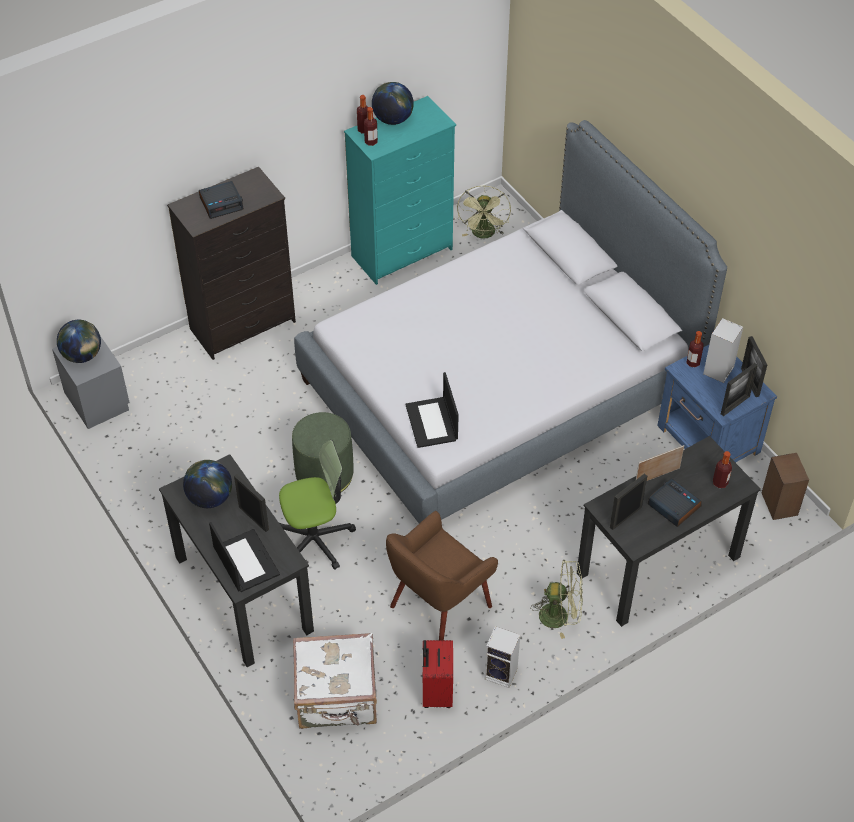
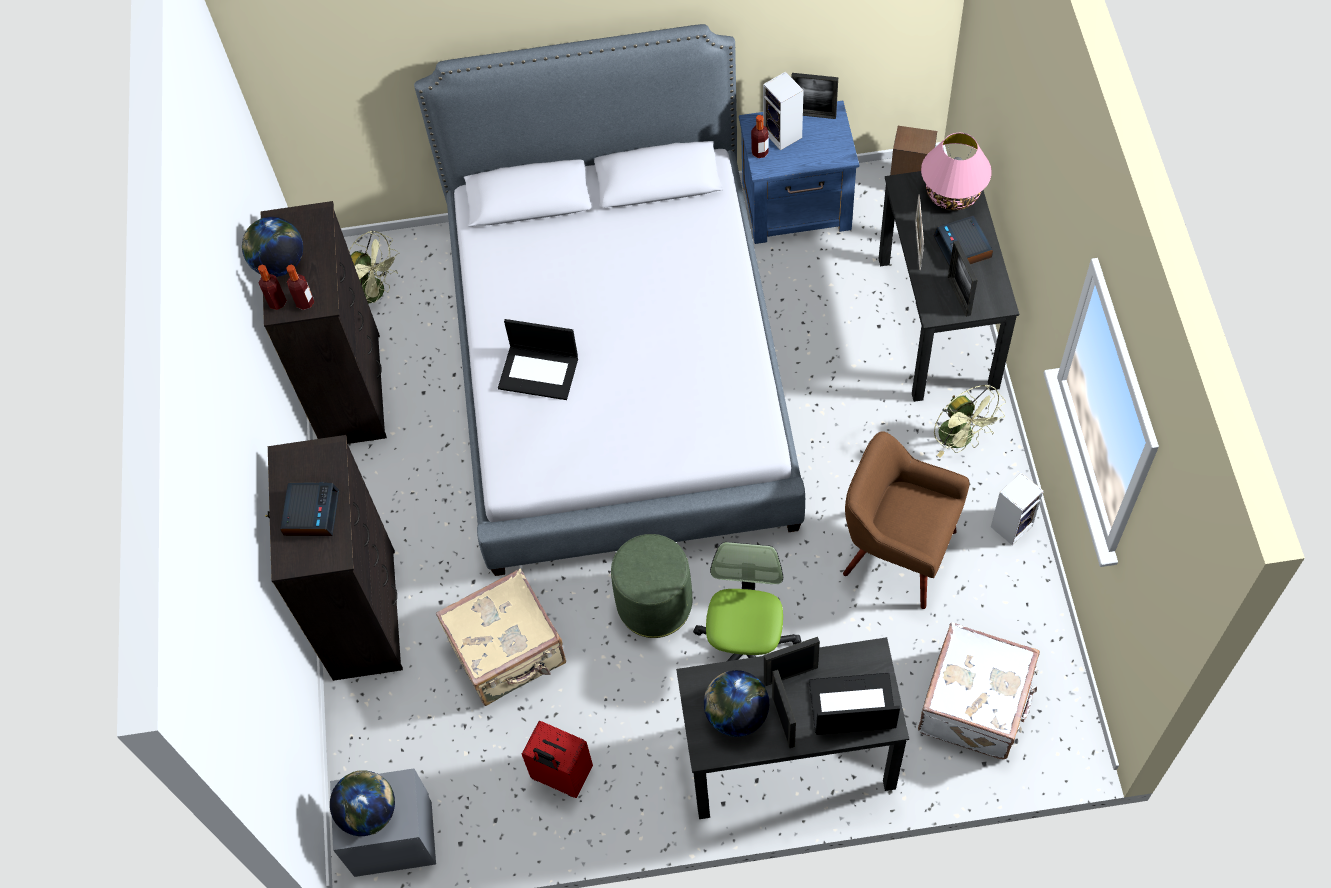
camera: 60 degrees left, 10 degrees up
turquoise dresser [344,96,456,285] -> black dresser [261,201,387,444]
brown armchair [386,511,498,640] -> brown armchair turned 135 degrees clockwise [843,431,970,609]
laptop [405,372,459,448] -> laptop moved to [498,319,578,400]
red suitcase [422,640,453,708] -> red suitcase moved to [522,721,593,798]
green fan [531,560,583,639] -> green fan turned 120 degrees clockwise [934,385,1006,458]
alarm clock [648,478,702,527] -> alarm clock turned 90 degrees counterclockwise [933,216,993,266]
bottle [713,451,732,488] -> pink table lamp [921,133,992,210]
picture frame [721,363,758,416] -> picture frame moved to [772,670,796,748]
none -> beige suitcase [436,569,566,706]

